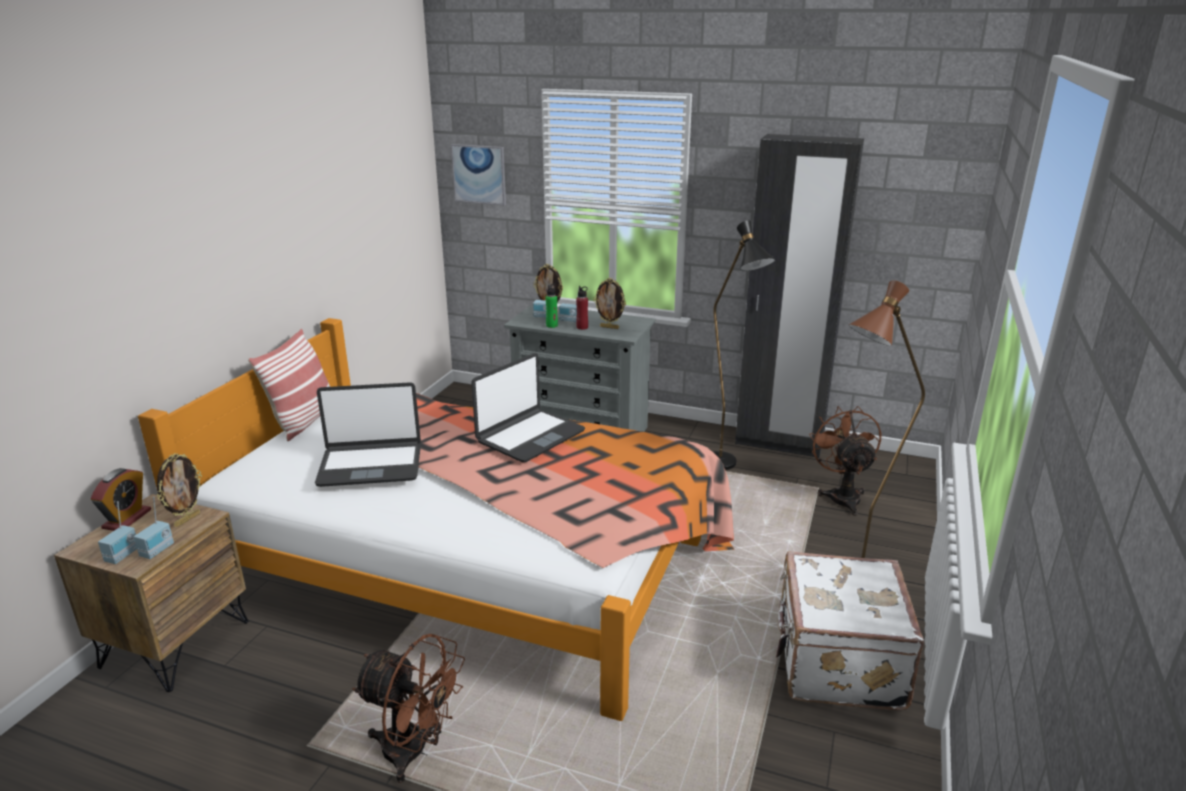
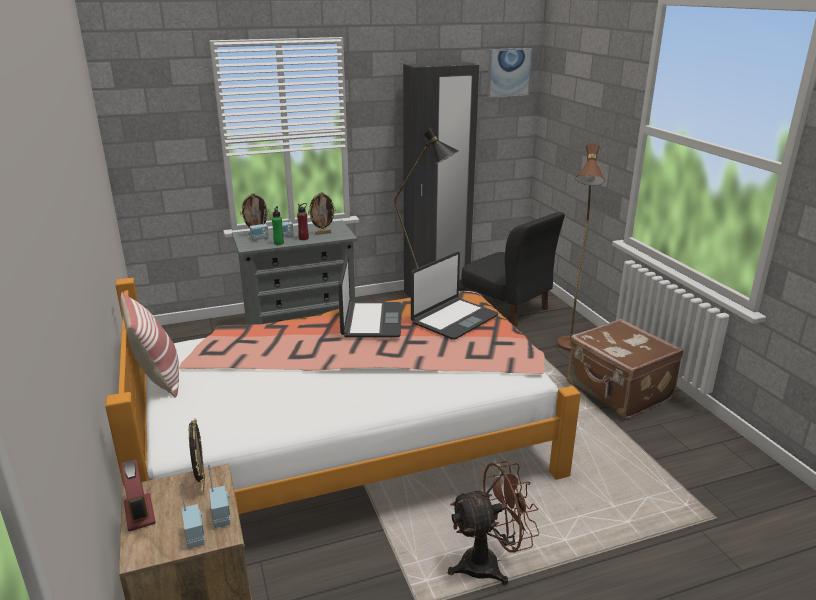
camera: 40 degrees left, 0 degrees up
laptop [315,382,421,487] -> laptop moved to [411,252,498,340]
picture [451,144,506,205] -> picture moved to [487,48,532,98]
white suitcase [776,551,924,711] -> brown suitcase [567,319,684,419]
brown fan [809,406,882,516] -> black chair [461,212,565,327]

